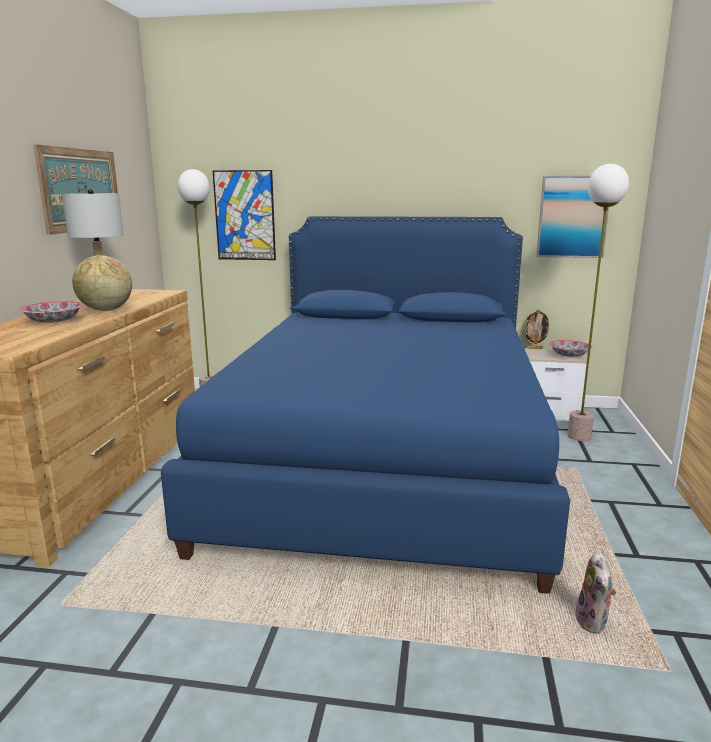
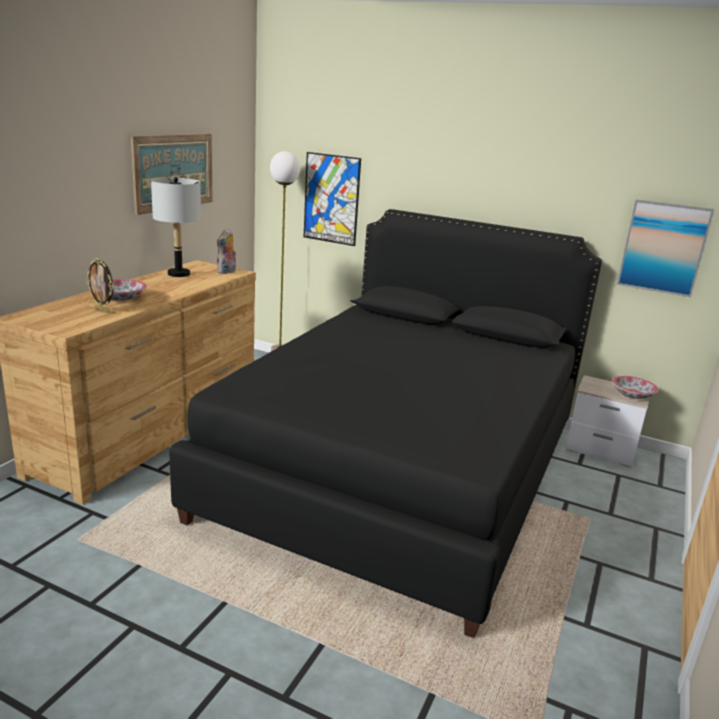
camera: 15 degrees right, 5 degrees up
globe [72,255,132,311] -> none
blue bed [161,216,570,594] -> black bed [169,209,602,638]
picture frame [523,309,551,349] -> picture frame moved to [86,258,114,313]
floor lamp [568,164,629,441] -> none
plush toy [576,551,617,634] -> plush toy moved to [217,228,236,274]

